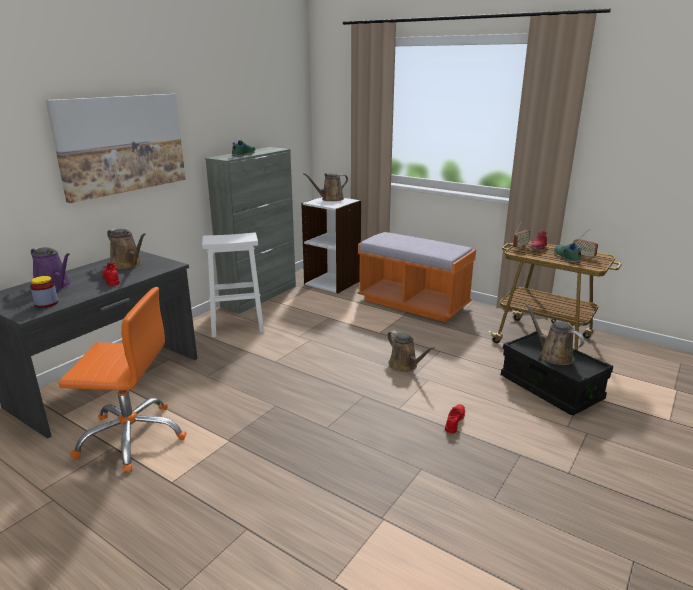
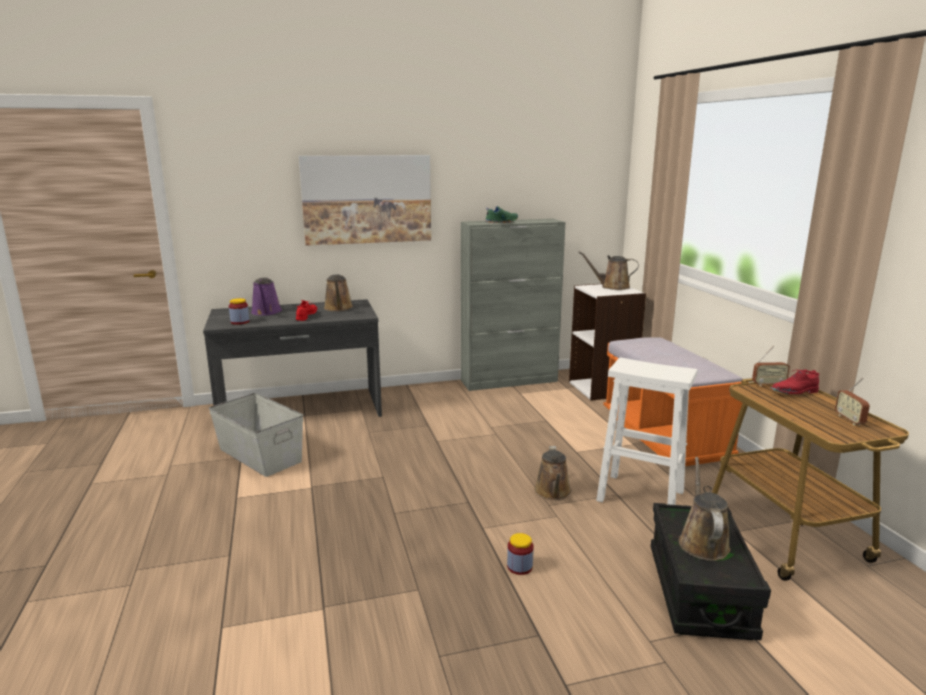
camera: 40 degrees right, 5 degrees down
orange office chair [59,287,187,473] -> grey storage box [209,393,304,477]
white stool [202,232,264,337] -> white stool moved to [596,358,697,505]
red shoe [445,404,465,434] -> jar [507,533,534,575]
green shoe [554,243,582,263] -> none

